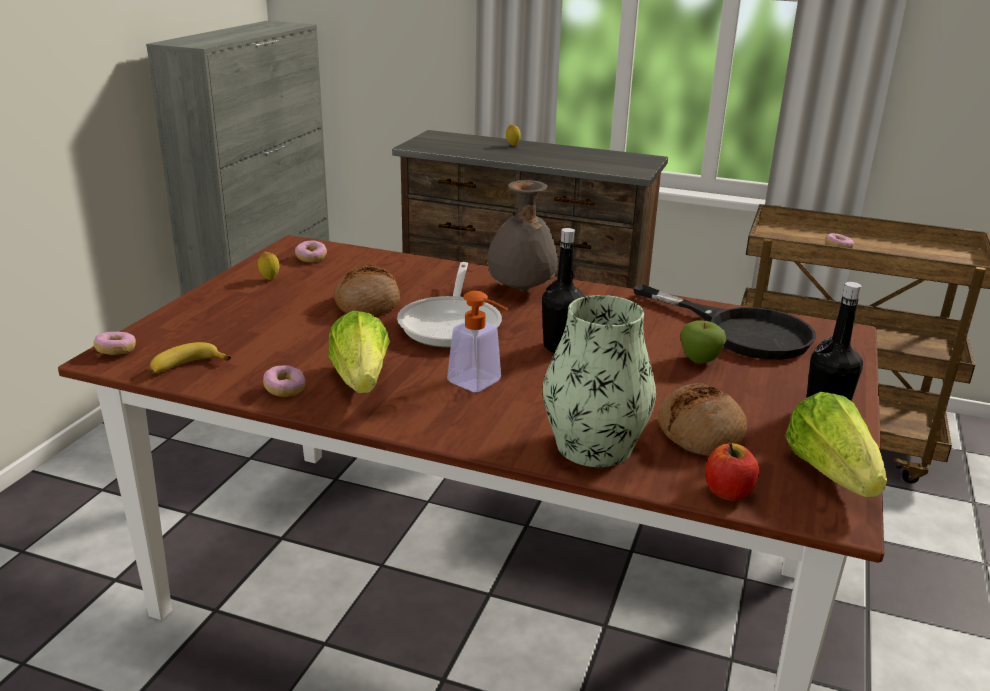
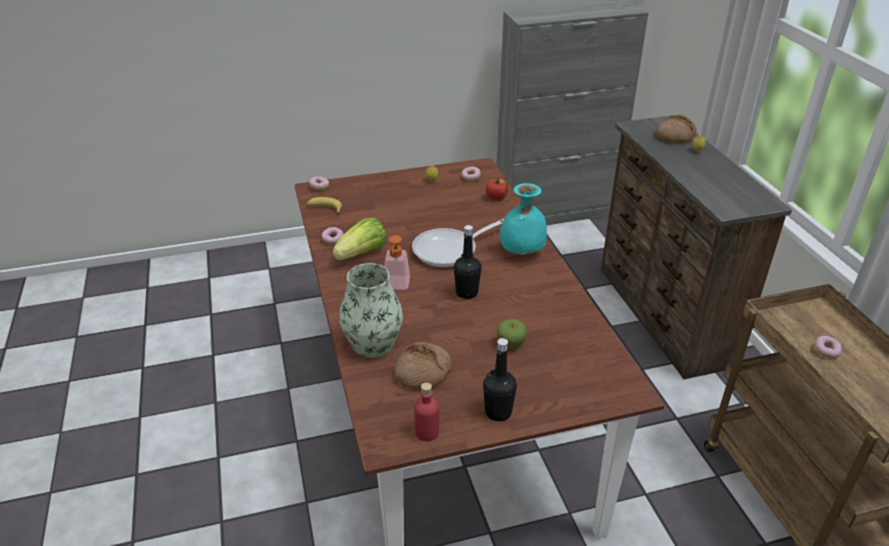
camera: 55 degrees right, 10 degrees up
bread [334,264,400,315] -> bread moved to [656,115,697,143]
grey vase [487,180,558,291] -> turquoise vase [500,183,547,254]
black frying pan [633,284,816,360] -> none
apple [705,443,759,501] -> apple moved to [486,178,508,201]
lettuce [785,392,887,497] -> red bottle [414,383,439,441]

